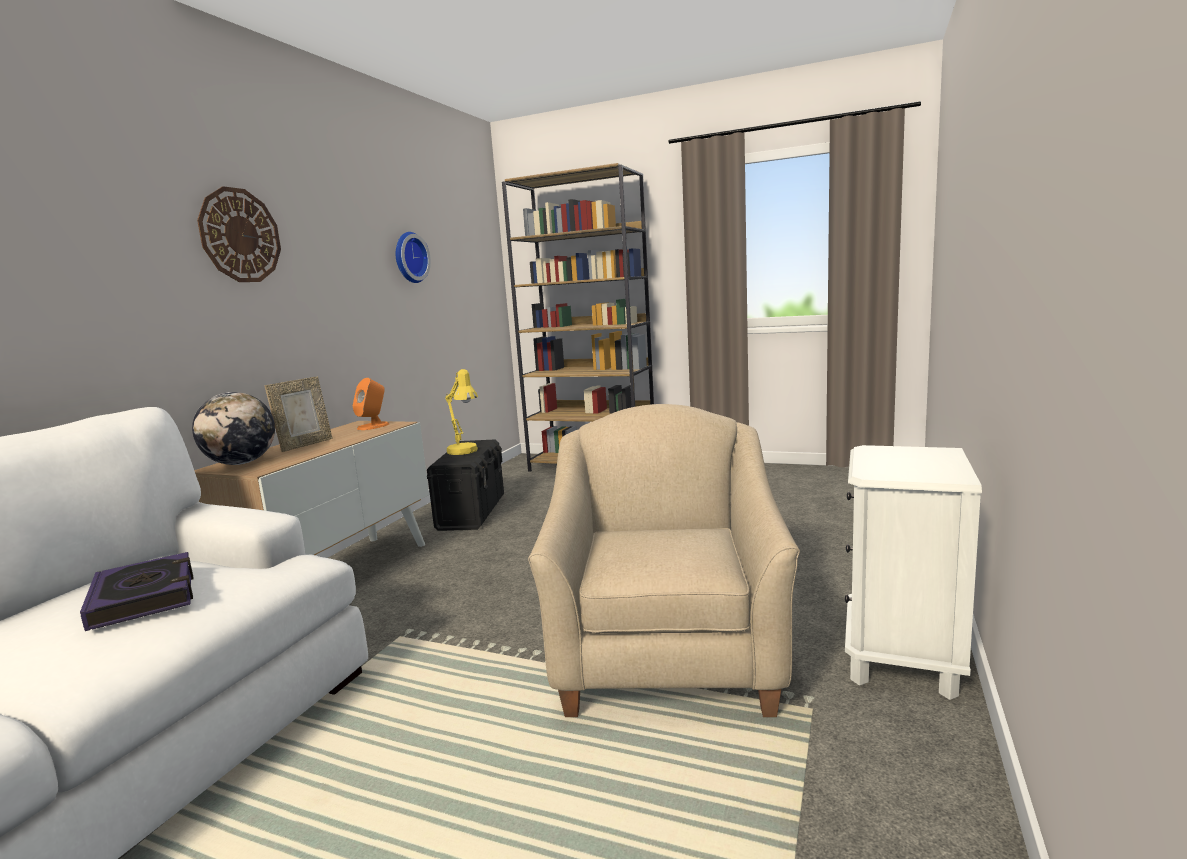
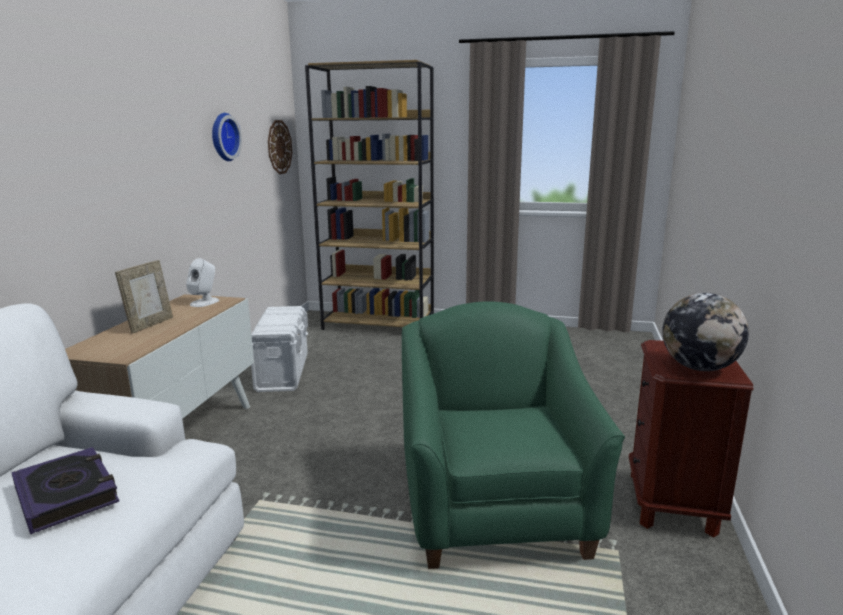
camera: 10 degrees left, 5 degrees up
globe [192,392,275,465] -> globe moved to [662,293,749,371]
wall clock [197,186,281,282] -> wall clock moved to [268,120,292,174]
orange speaker [352,378,389,430] -> white speaker [186,258,219,307]
black storage box [427,440,504,531] -> white storage box [251,306,308,392]
yellow table lamp [445,369,478,455] -> none
beige armchair [528,404,800,717] -> green armchair [402,301,625,569]
white nightstand [845,445,982,700] -> brown nightstand [629,340,753,537]

